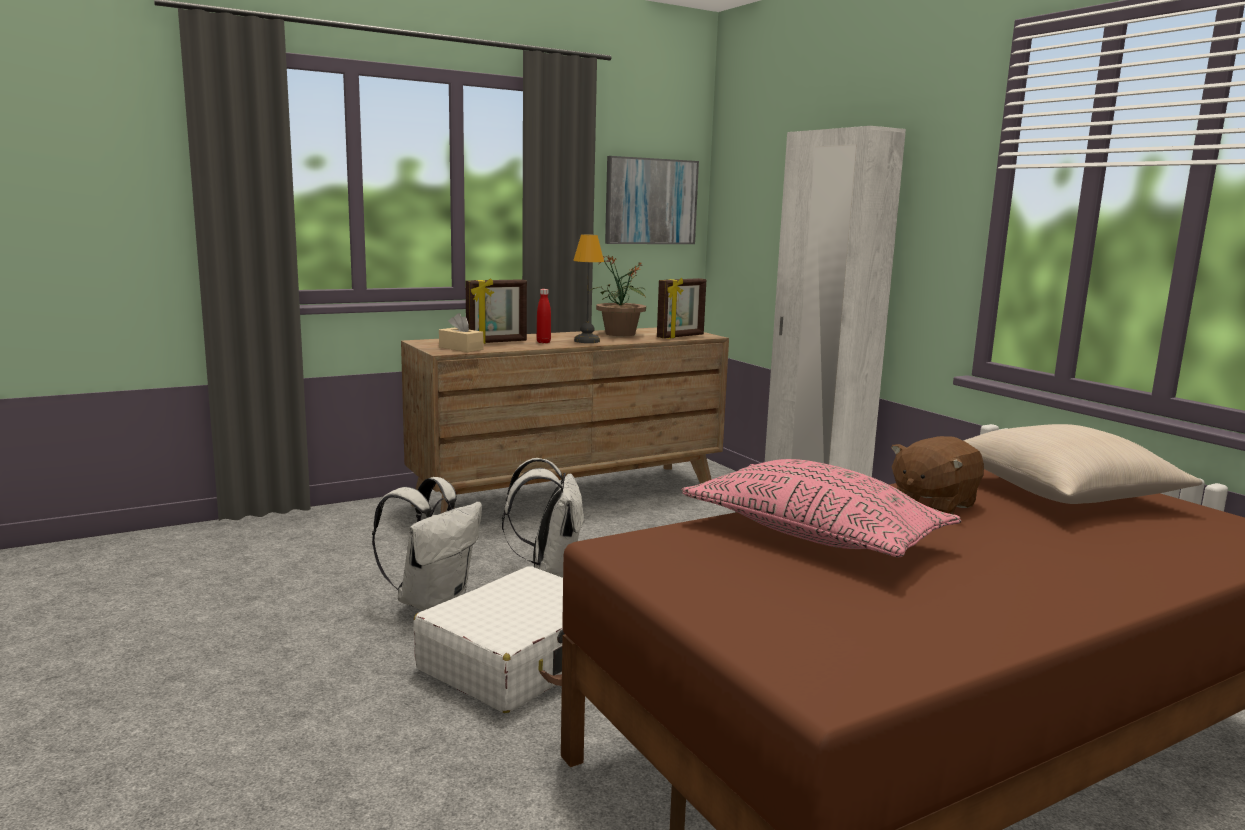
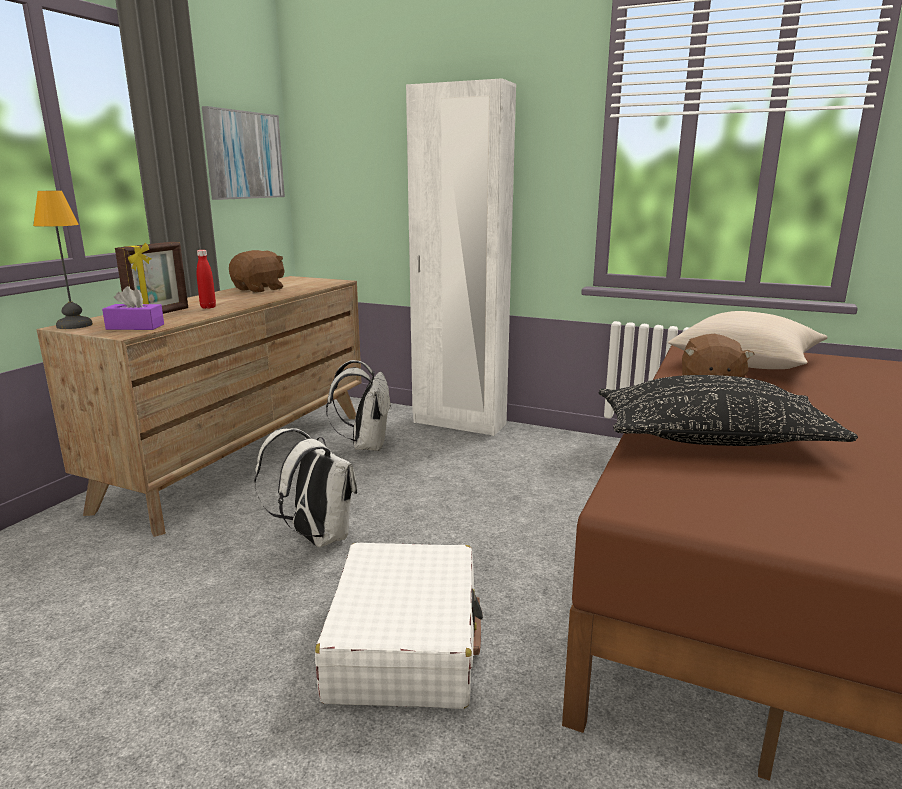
camera: 35 degrees left, 5 degrees up
white backpack [372,477,482,611] -> white backpack moved to [326,360,392,451]
beige tissue box [439,313,483,352] -> purple tissue box [102,286,164,330]
table lamp [573,234,604,343] -> table lamp moved to [33,191,93,329]
potted plant [589,255,646,336] -> brown plush toy [229,250,285,293]
picture frame [657,278,706,339] -> none
pink pillow [681,459,961,557] -> black pillow [599,375,858,446]

